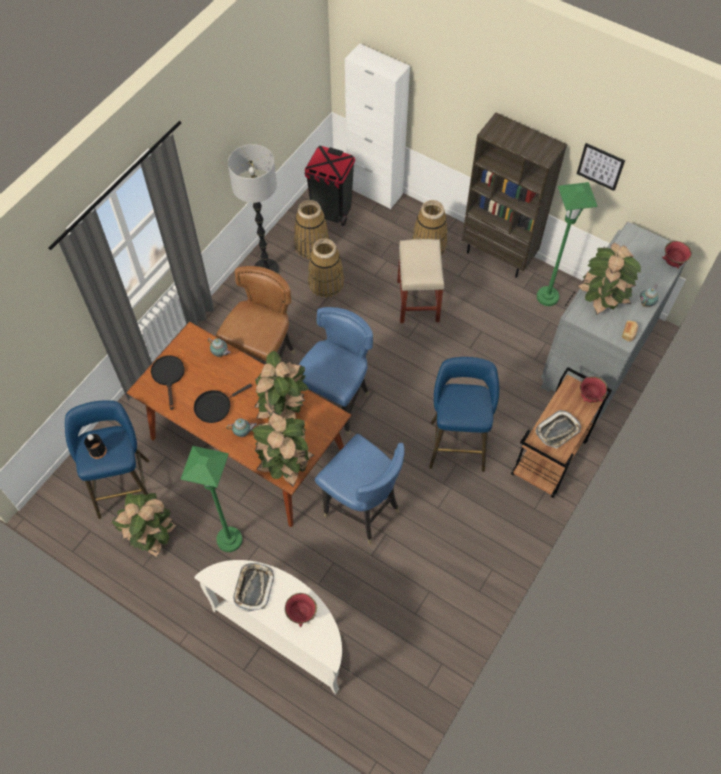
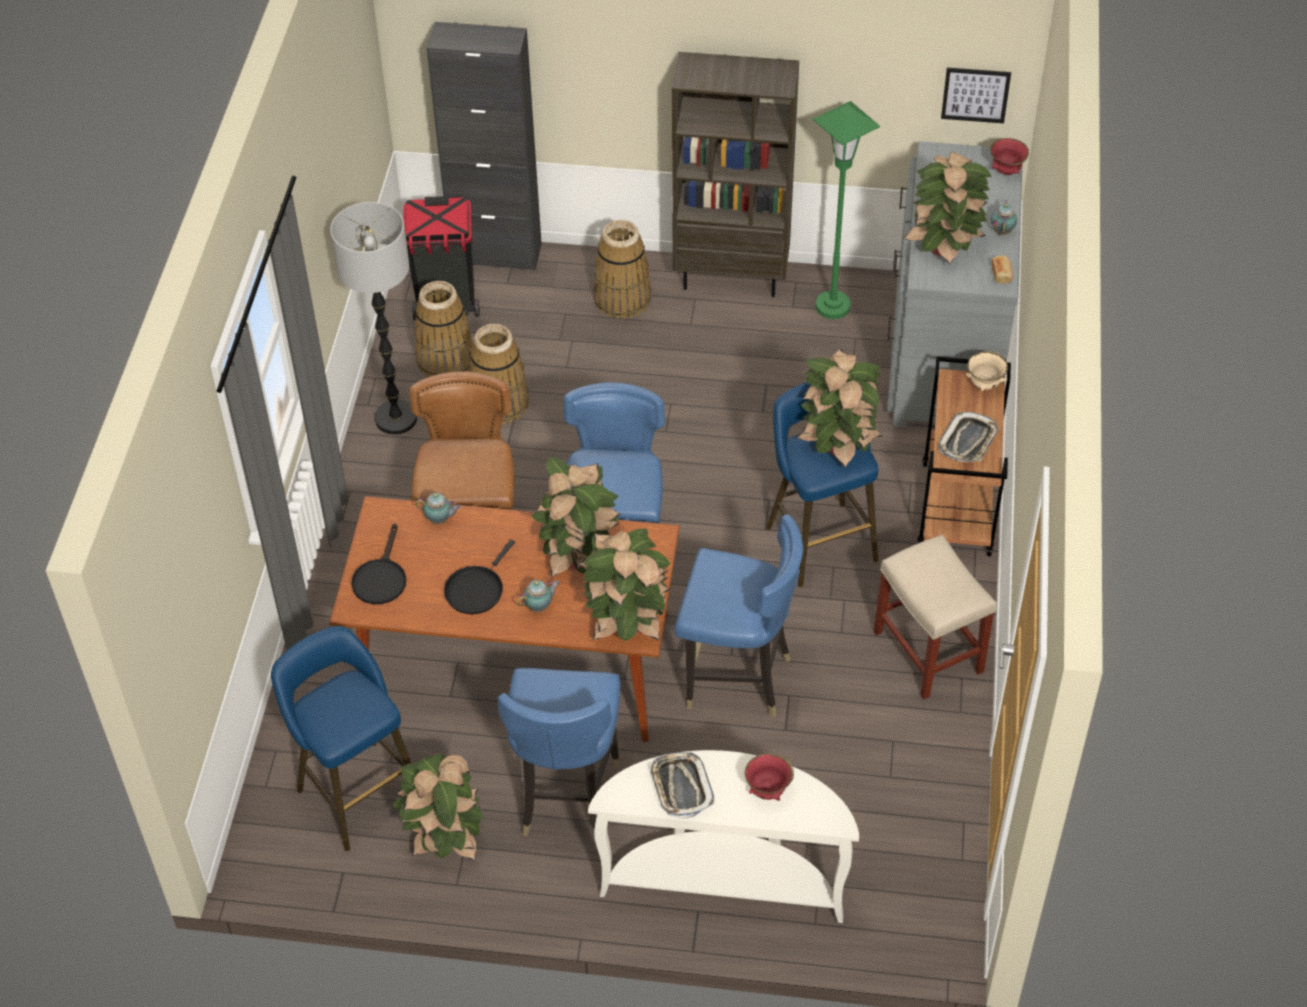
camera: 25 degrees left, 10 degrees down
black bottle [84,434,107,459] -> none
black frying pan [151,356,185,410] -> black frying pan turned 135 degrees counterclockwise [351,523,406,604]
green floor lamp [181,446,242,552] -> blue chair [498,668,621,836]
white cabinet [345,43,410,209] -> black cabinet [427,22,542,270]
beige stool [397,239,444,323] -> beige stool moved to [873,535,997,700]
picture [577,143,625,191] -> picture moved to [941,68,1011,123]
red bowl [580,376,608,403] -> beige bowl [966,351,1008,391]
none -> potted plant [797,348,883,468]

